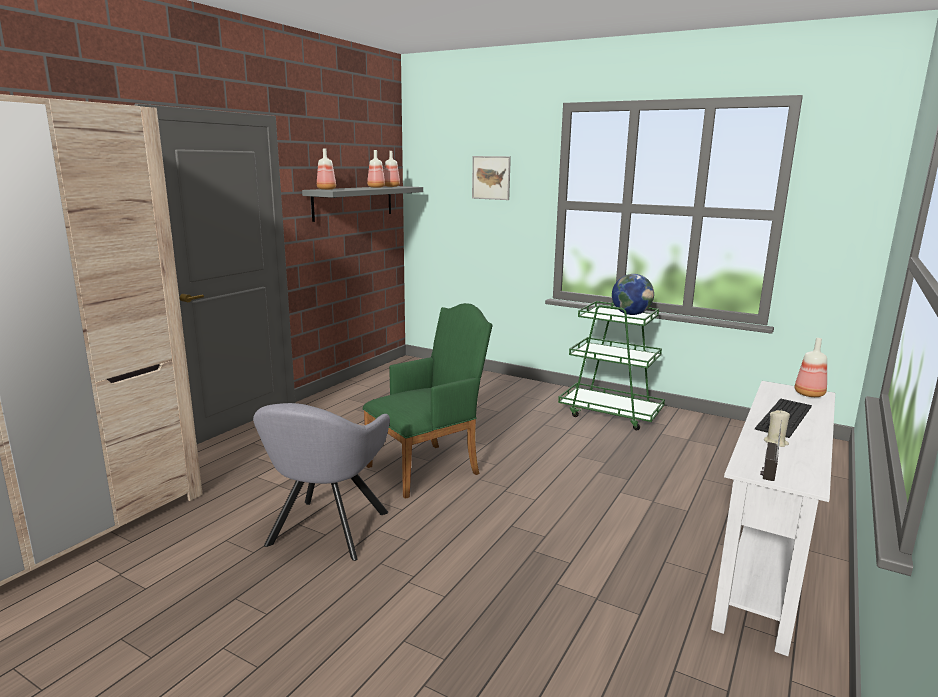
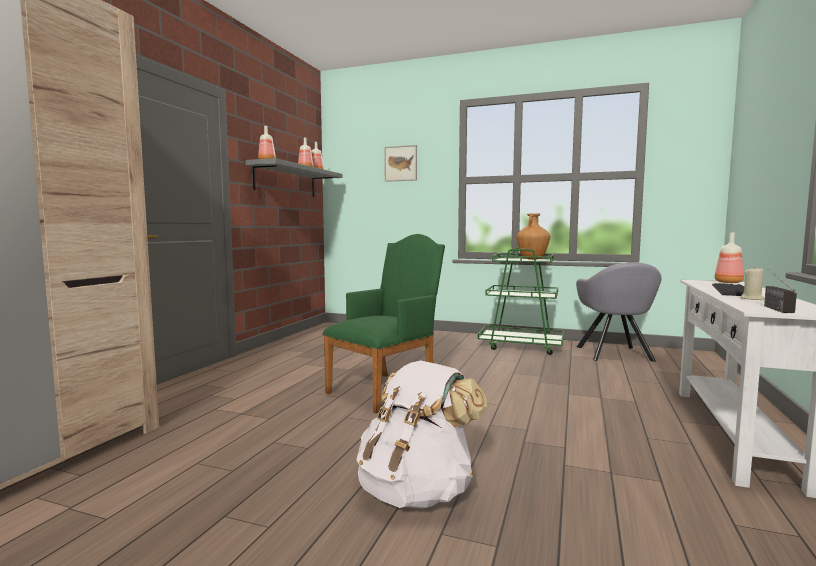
camera: 10 degrees left, 10 degrees down
grey armchair [253,403,390,561] -> grey armchair moved to [576,262,662,362]
globe [612,274,654,315] -> brown vase [516,214,550,260]
none -> white backpack [356,360,487,509]

